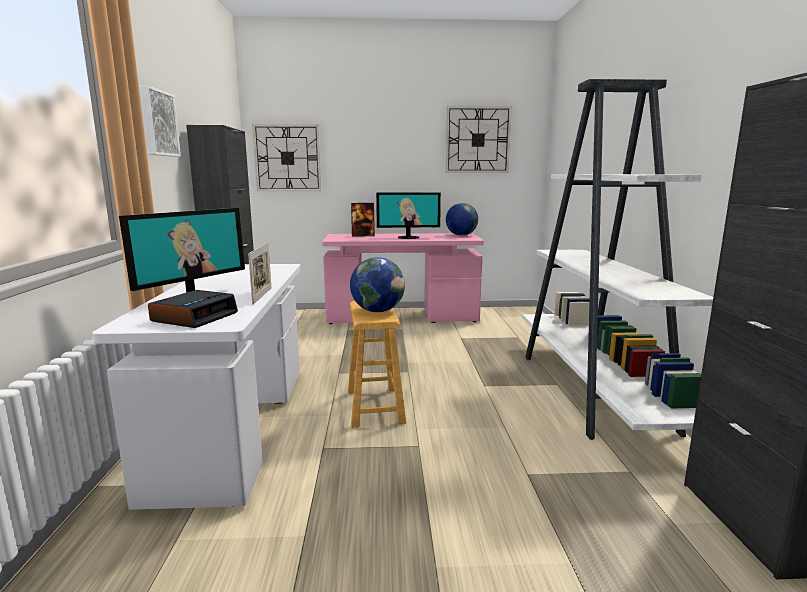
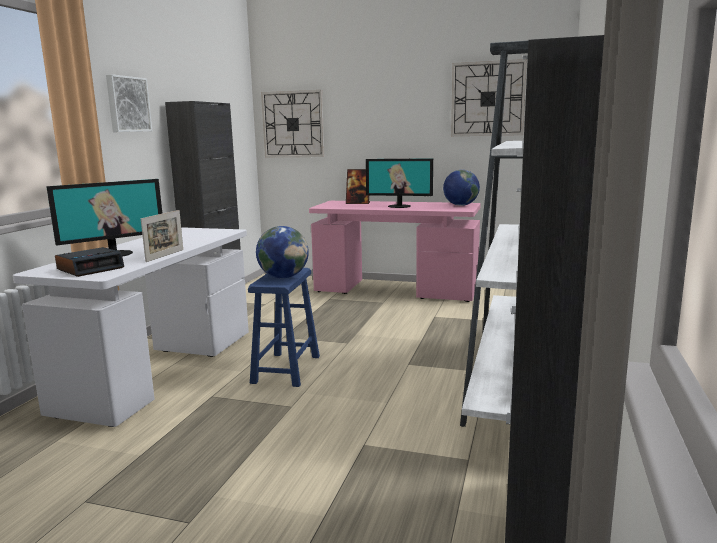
camera: 20 degrees right, 0 degrees up
brown stool [348,301,406,428] -> blue stool [248,268,320,387]

